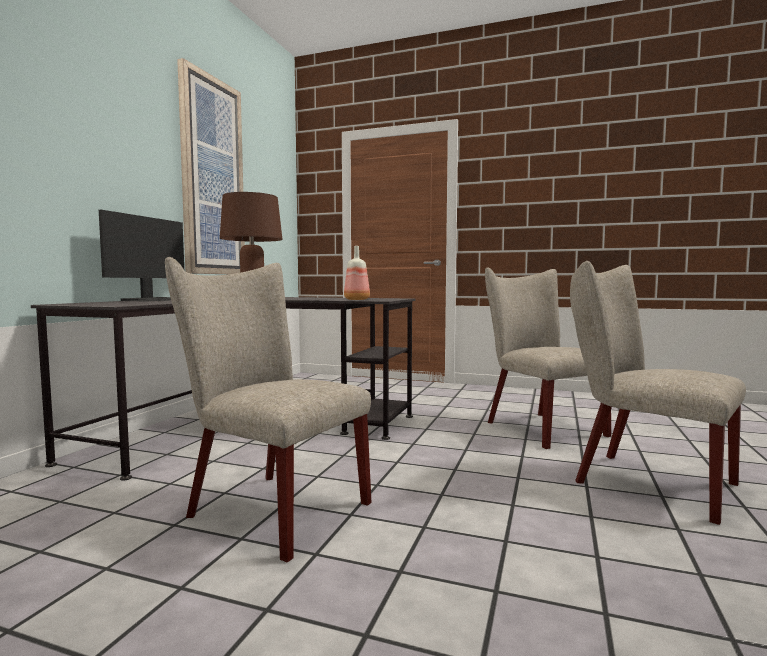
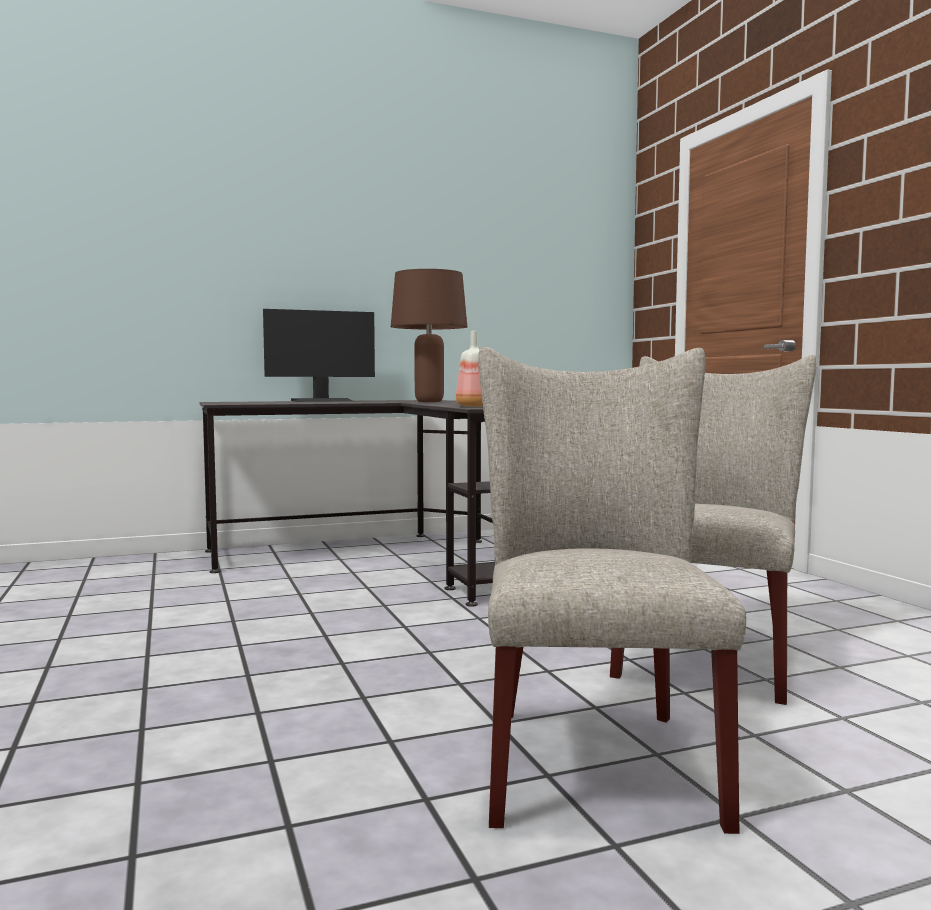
camera: 50 degrees right, 0 degrees up
beige chair [165,257,372,562] -> none
picture [177,58,245,274] -> none

